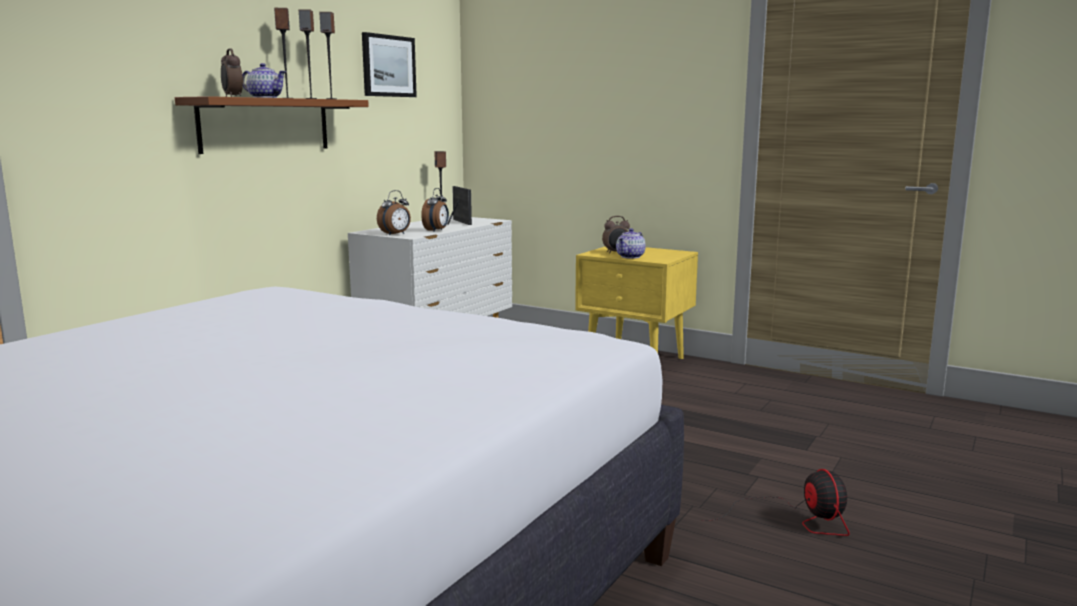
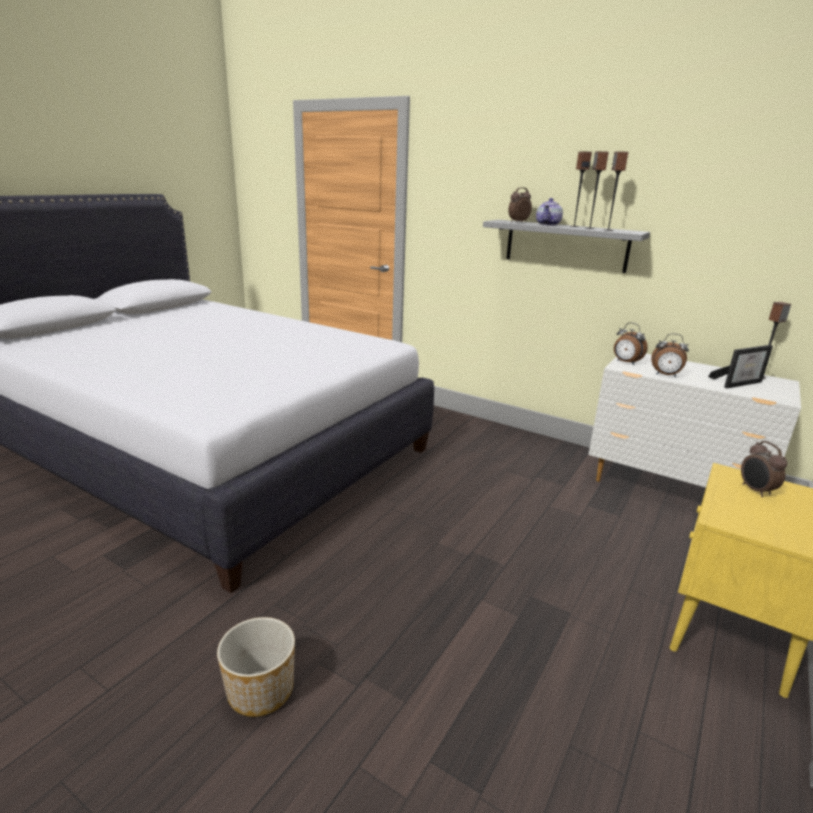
camera: 90 degrees right, 10 degrees up
brown shelf [175,96,369,154] -> grey shelf [483,220,650,273]
picture [362,32,417,97] -> none
teapot [616,228,646,259] -> none
fan [701,469,850,536] -> planter [217,617,295,717]

